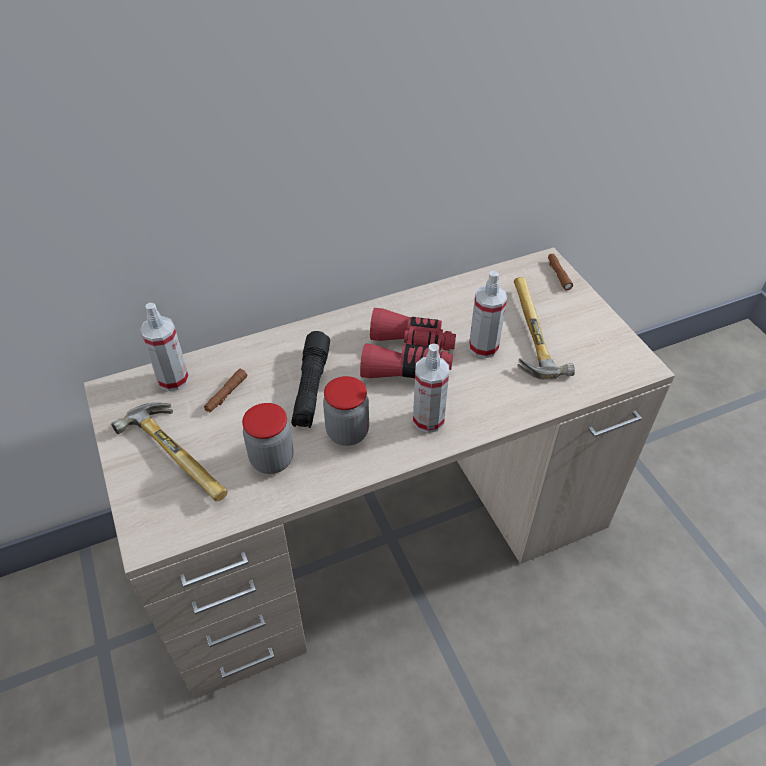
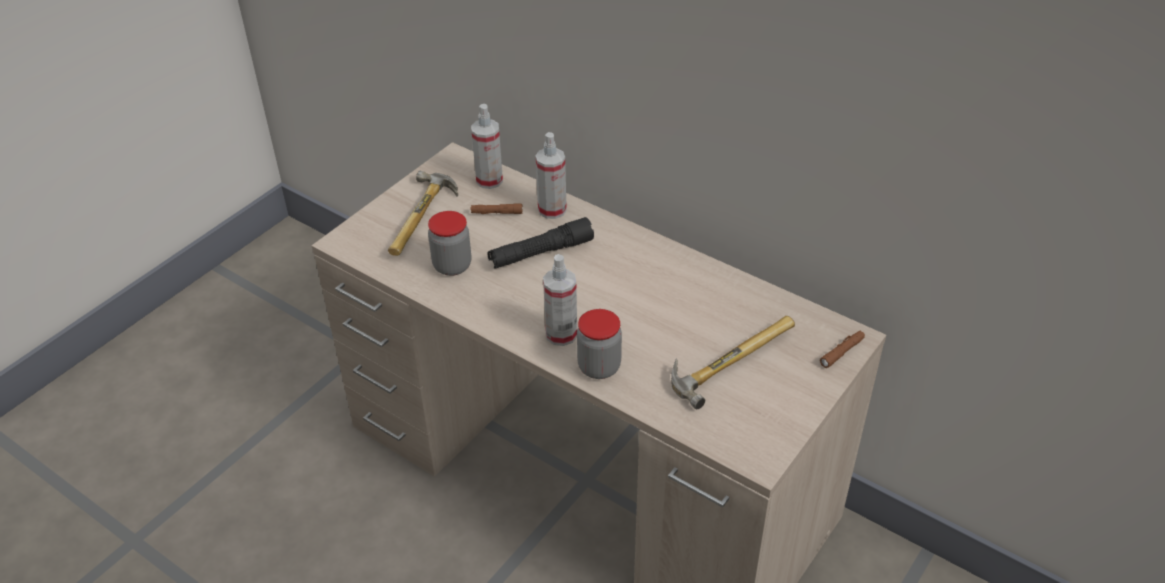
camera: 60 degrees right, 5 degrees down
jar [323,376,369,446] -> jar moved to [577,309,622,379]
red binoculars [360,308,456,378] -> none
spray bottle [469,271,507,358] -> spray bottle moved to [535,132,567,219]

